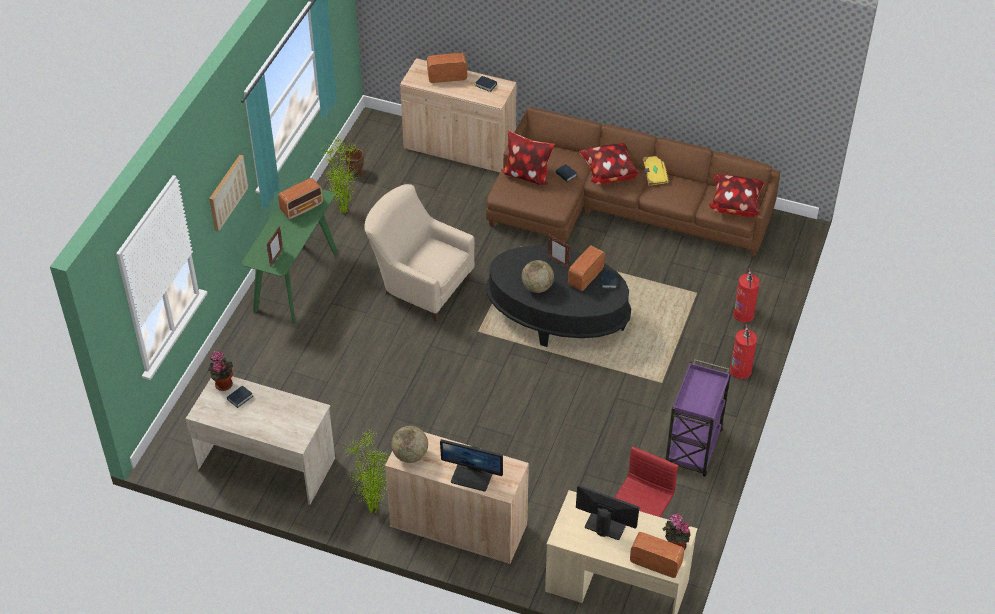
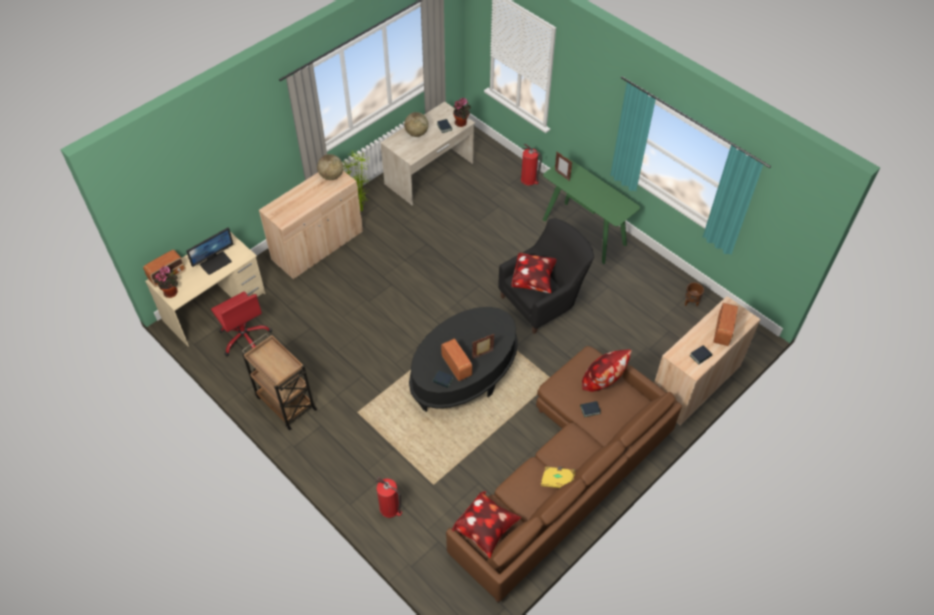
camera: 115 degrees right, 5 degrees up
picture [209,155,248,232] -> none
radio [278,178,323,219] -> none
potted plant [321,135,358,213] -> none
beige armchair [364,184,475,322] -> black armchair [498,218,594,334]
monitor [440,439,503,491] -> none
globe [522,260,554,293] -> globe moved to [404,112,429,137]
pillow [579,143,640,185] -> pillow moved to [512,252,556,293]
purple cart [666,359,731,477] -> brown cart [242,333,317,430]
fire extinguisher [730,324,757,379] -> fire extinguisher moved to [521,144,542,186]

